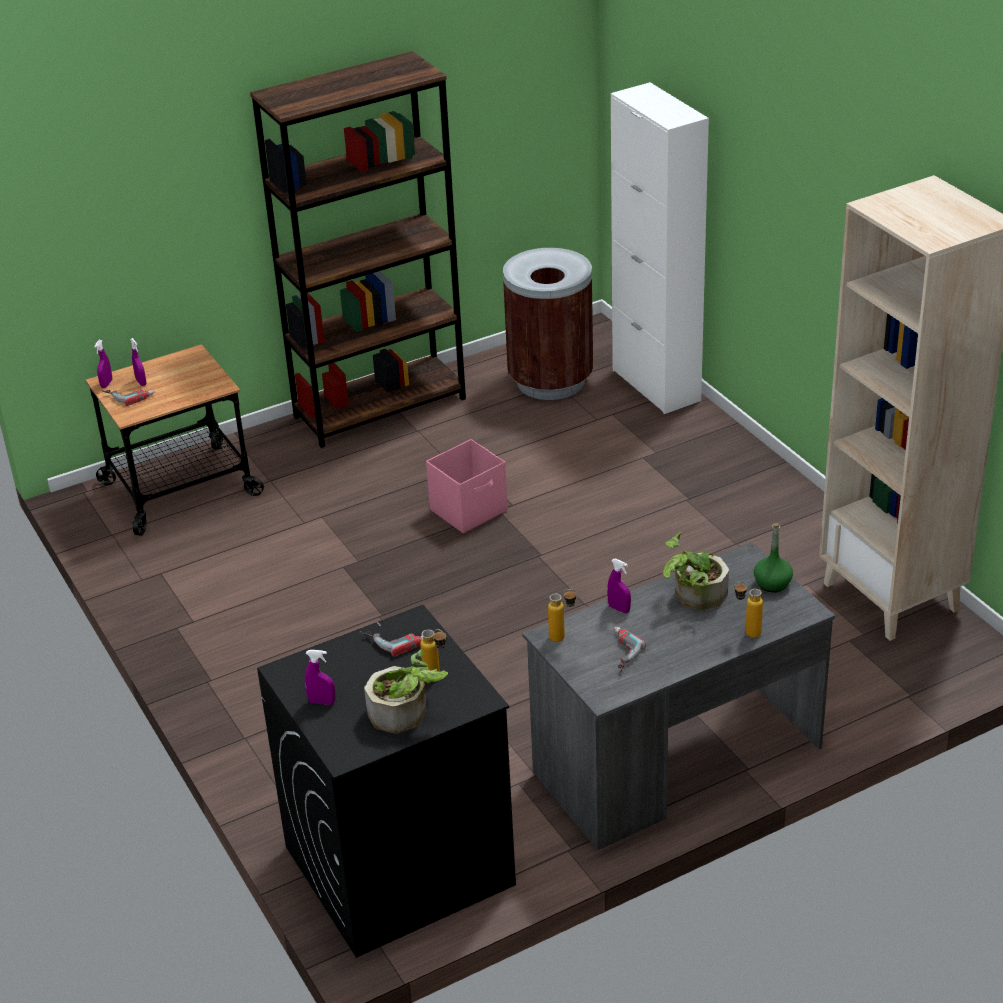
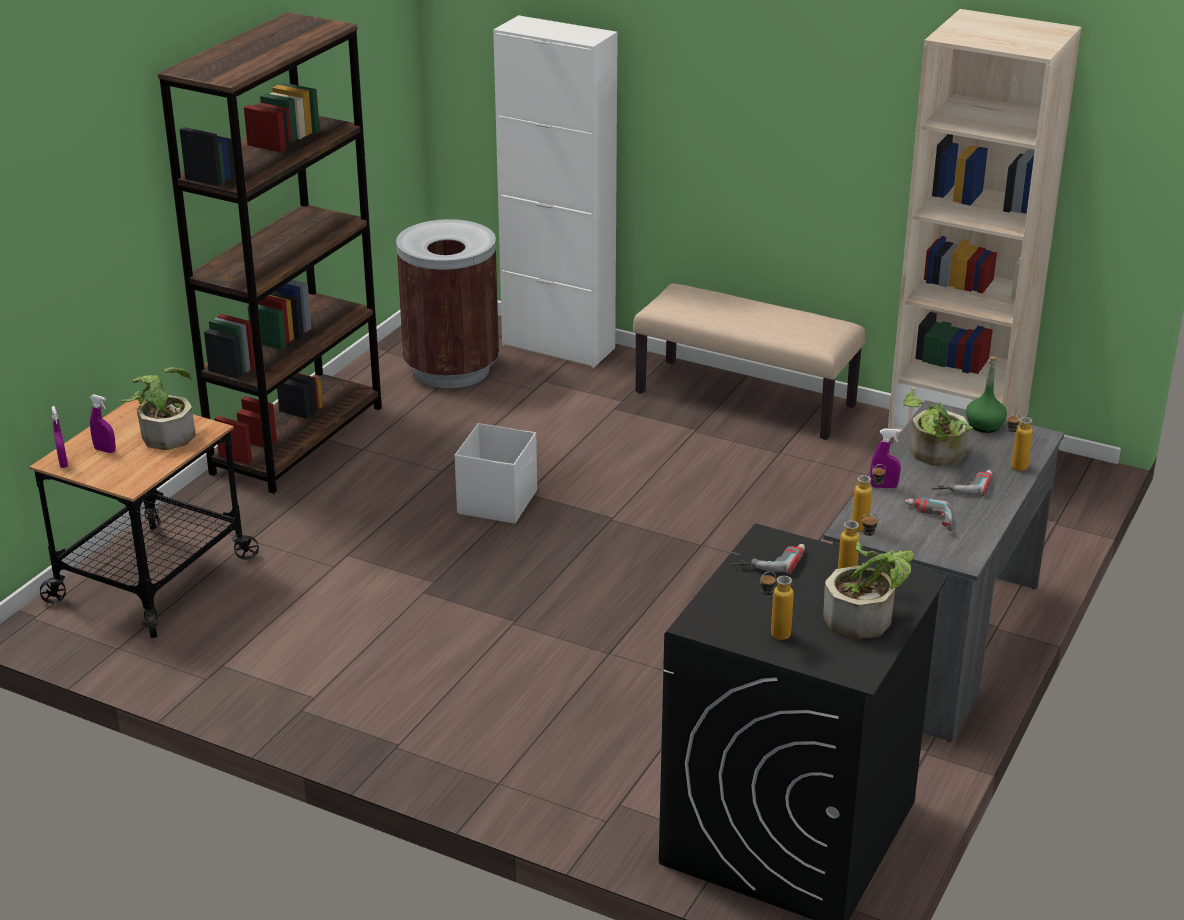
camera: 35 degrees left, 5 degrees down
power drill [102,389,155,406] -> power drill moved to [932,470,992,496]
purple spray bottle [304,650,335,705] -> bottle [760,571,794,640]
pink storage box [426,439,508,533] -> white storage box [455,423,537,524]
none -> potted plant [121,367,196,450]
none -> beige bench [633,284,865,440]

